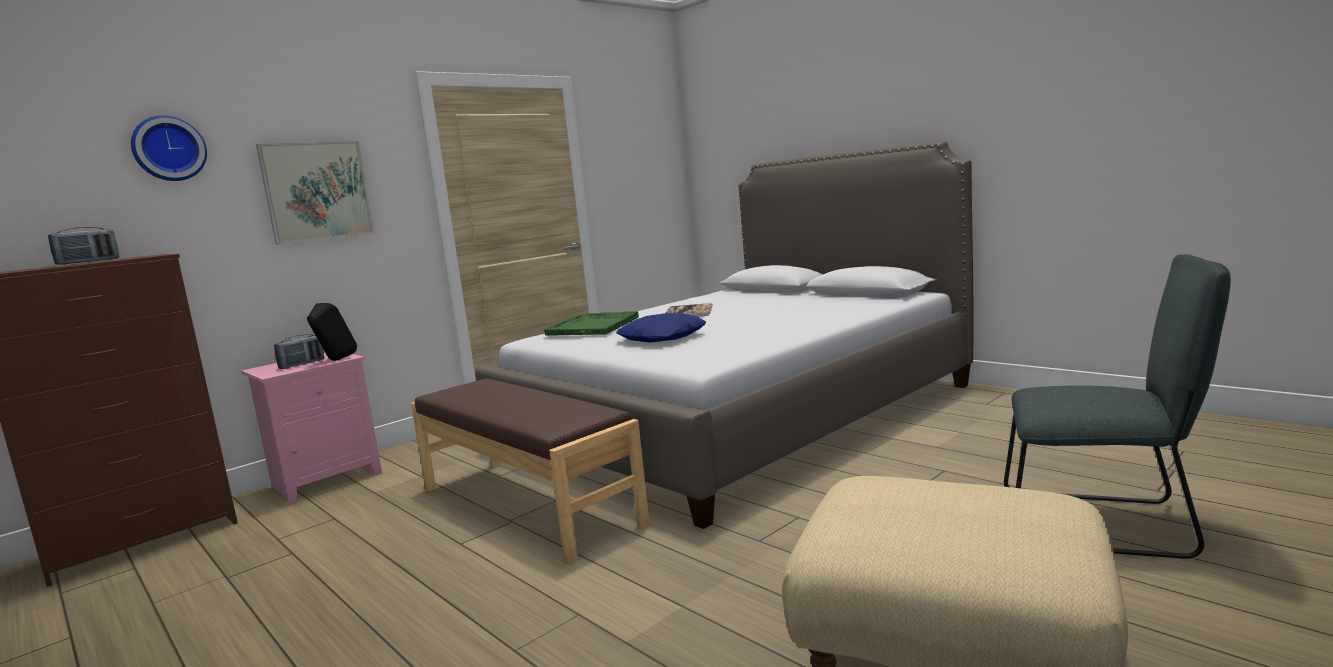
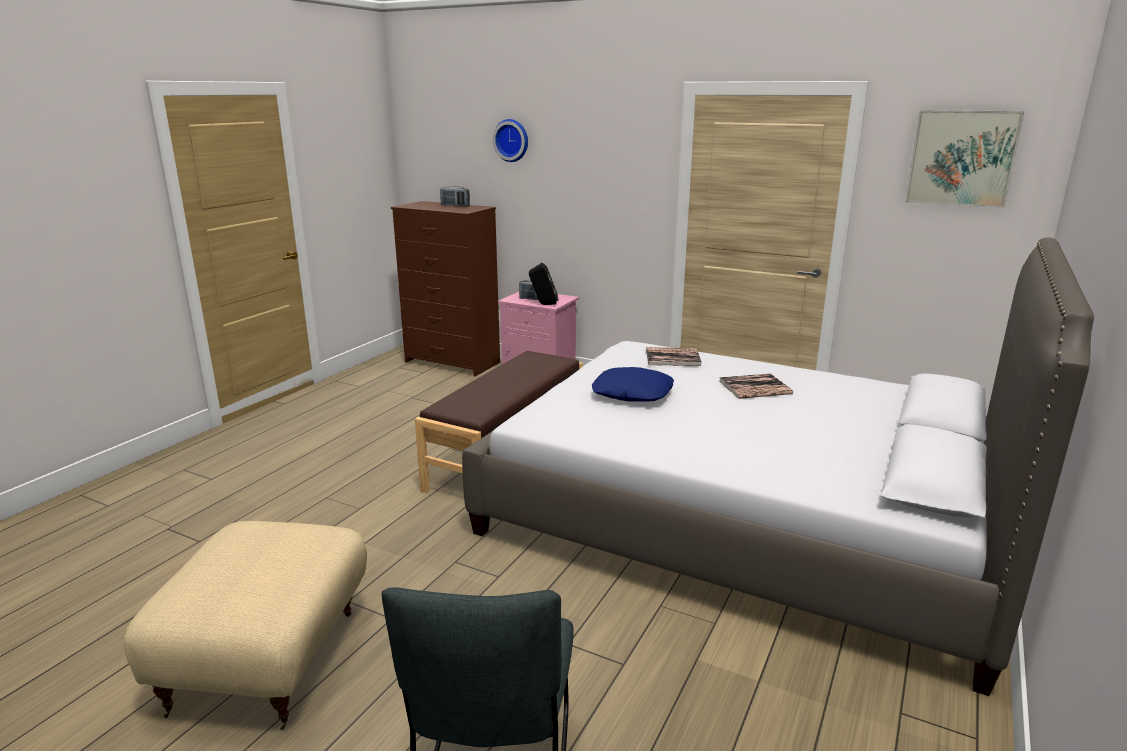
camera: 70 degrees right, 10 degrees up
picture [256,141,375,245] -> picture moved to [905,110,1025,208]
green tray [544,311,639,336] -> book [646,347,702,366]

